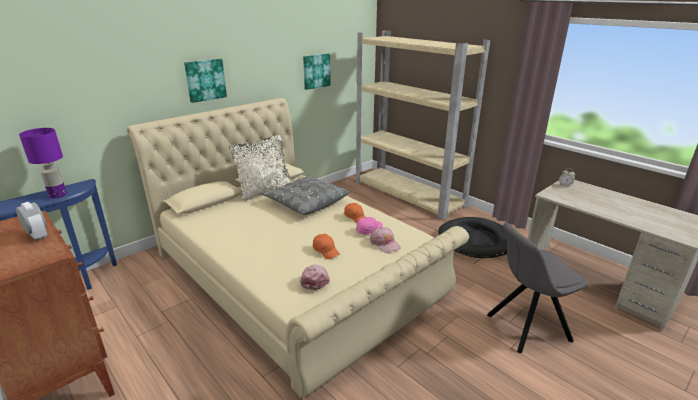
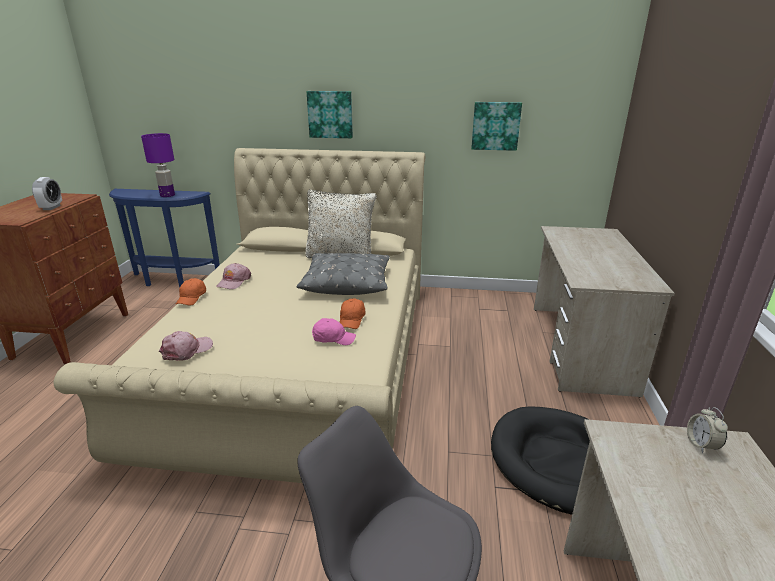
camera: 50 degrees right, 0 degrees up
orange cap [313,234,340,259] -> orange cap moved to [176,278,206,306]
beige bookcase [356,30,490,220] -> beige desk [534,226,675,397]
pink cap [370,227,401,253] -> pink cap moved to [216,263,251,289]

